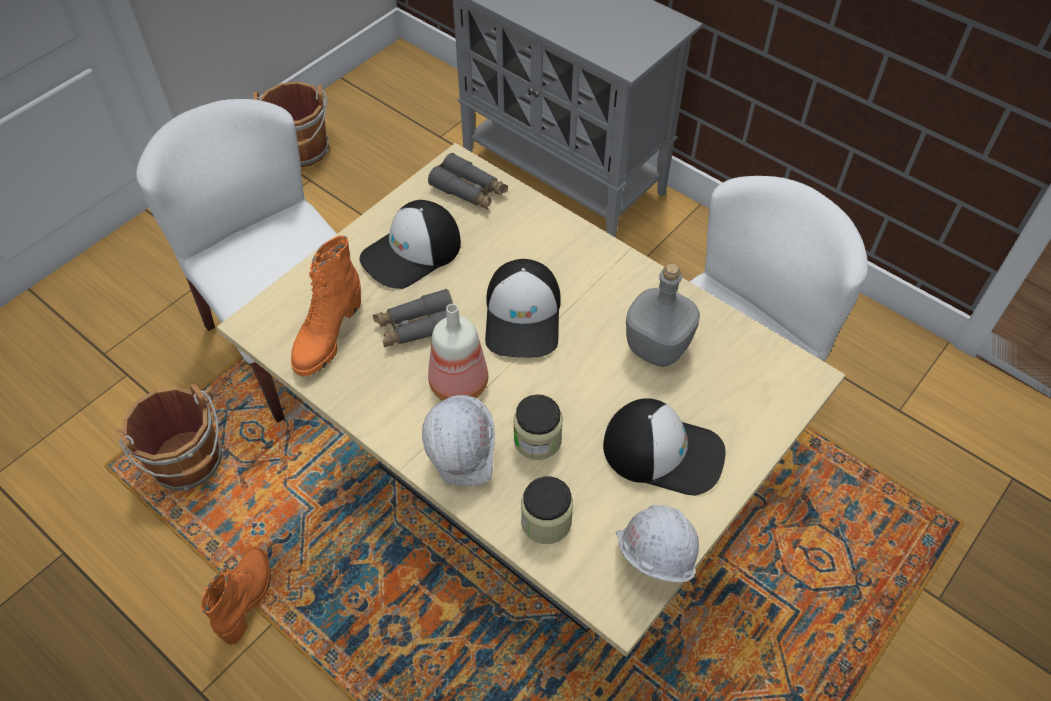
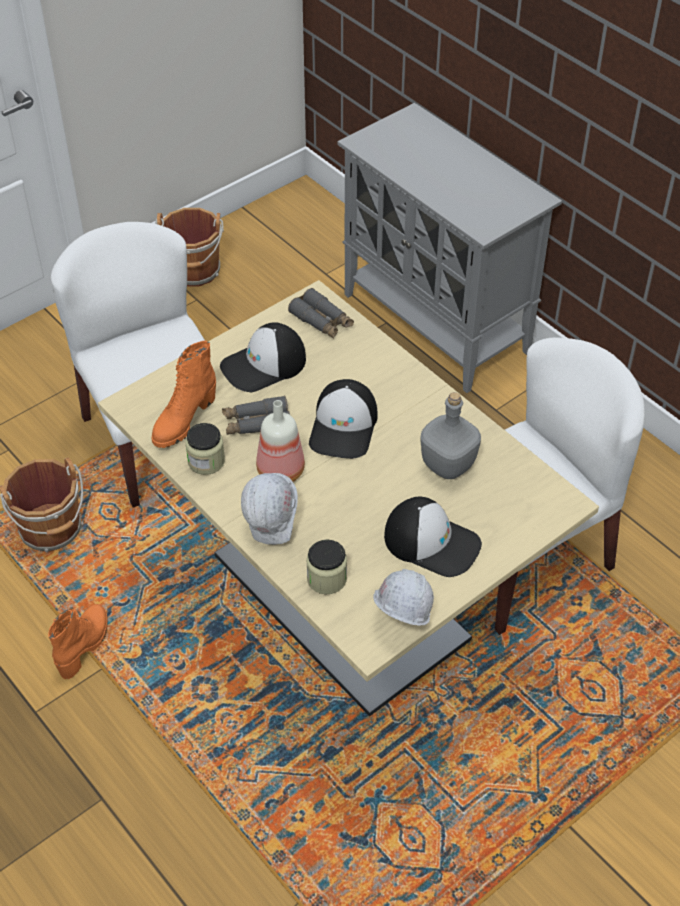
camera: 10 degrees right, 5 degrees down
jar [513,394,563,460] -> jar moved to [185,423,225,475]

